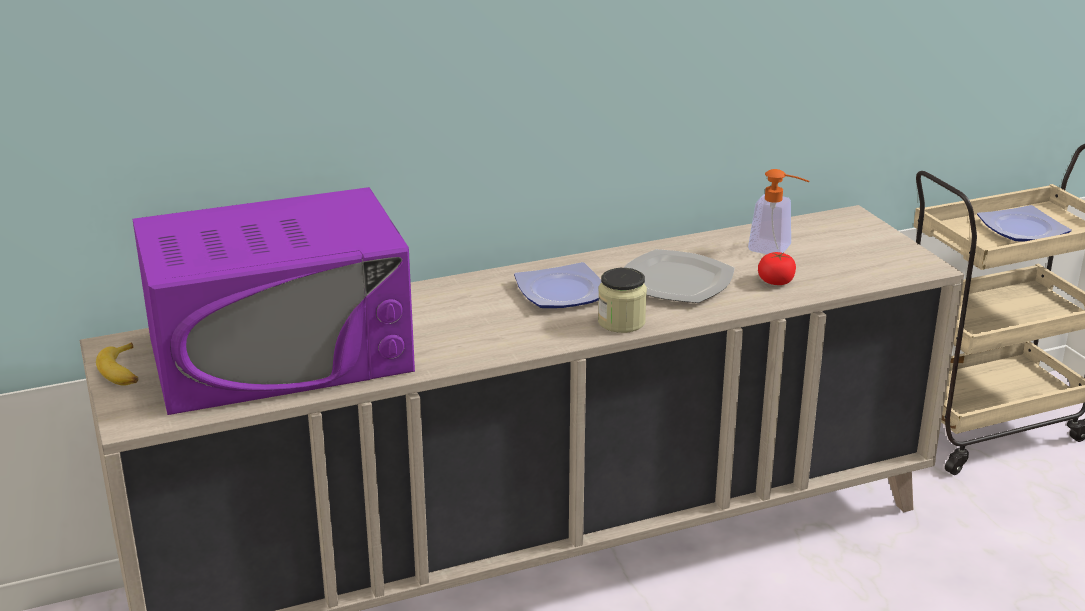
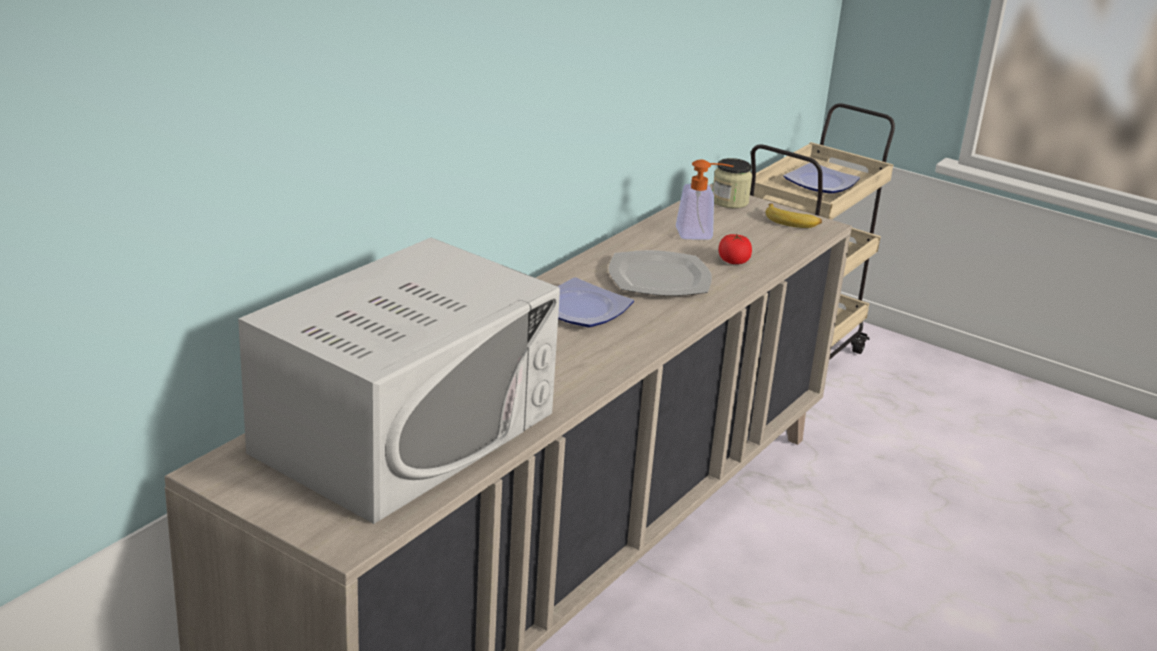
camera: 35 degrees left, 0 degrees up
banana [96,342,138,386] -> banana moved to [765,203,822,228]
purple microwave [133,187,415,415] -> white microwave [238,237,560,524]
jar [598,268,647,333] -> jar moved to [713,158,752,208]

